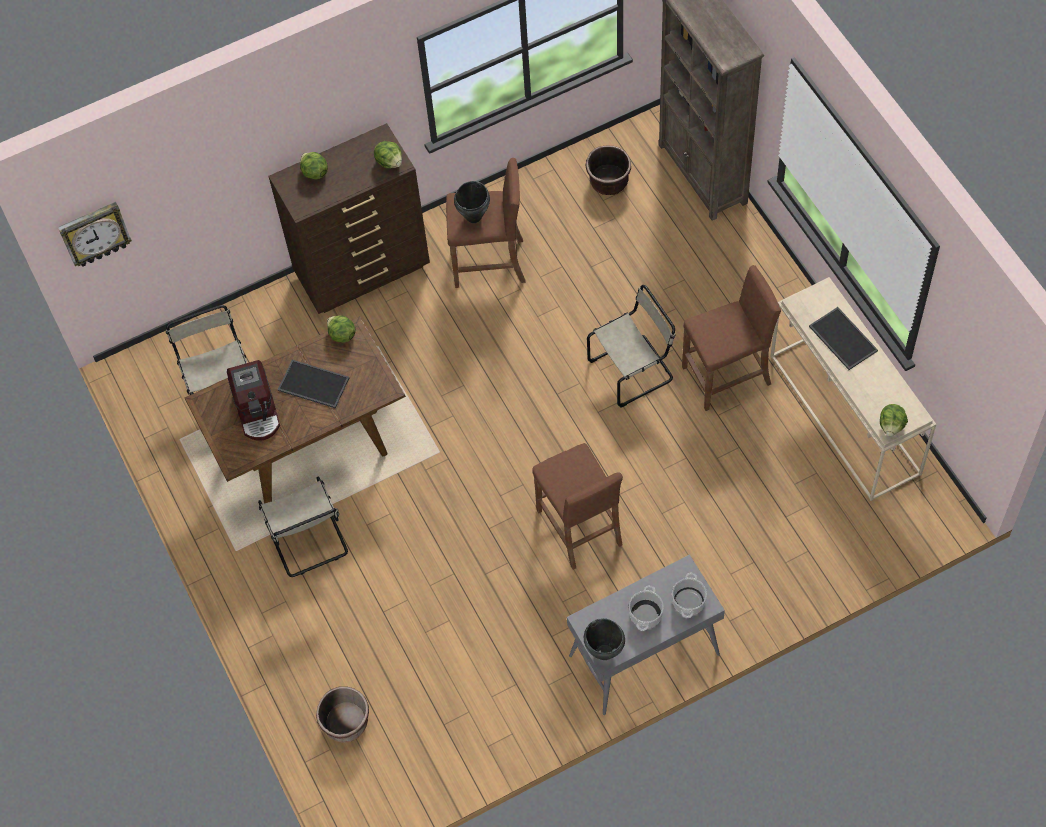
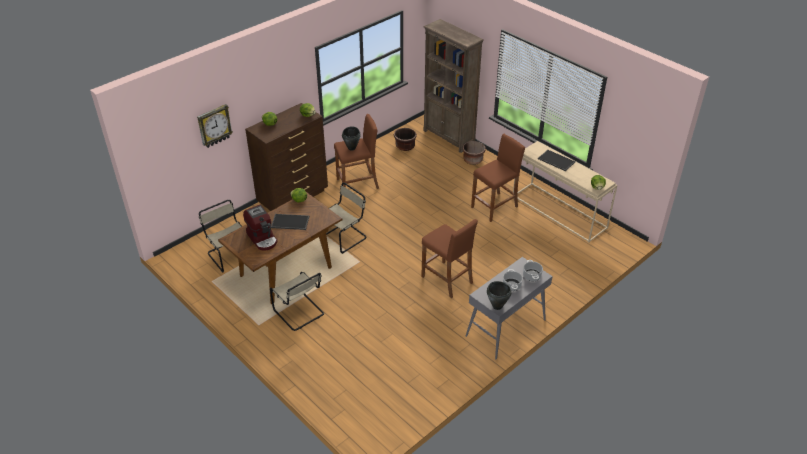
camera: 20 degrees left, 20 degrees down
wall clock [58,202,132,266] -> wall clock moved to [197,104,233,148]
brown planter [316,686,369,743] -> brown planter moved to [463,141,486,165]
beige chair [587,285,675,408] -> beige chair moved to [326,183,367,254]

